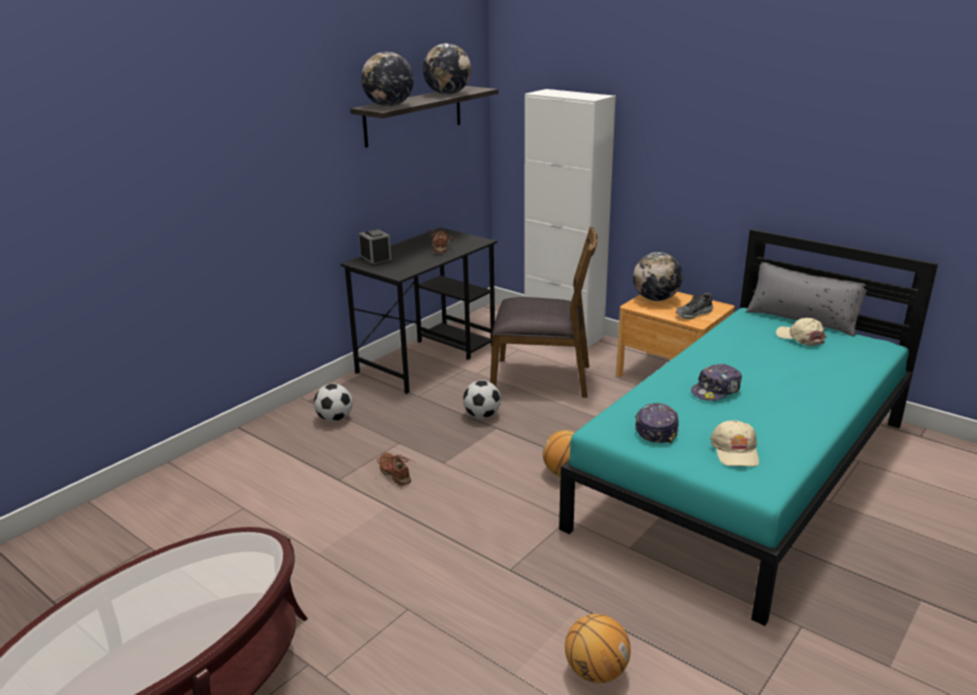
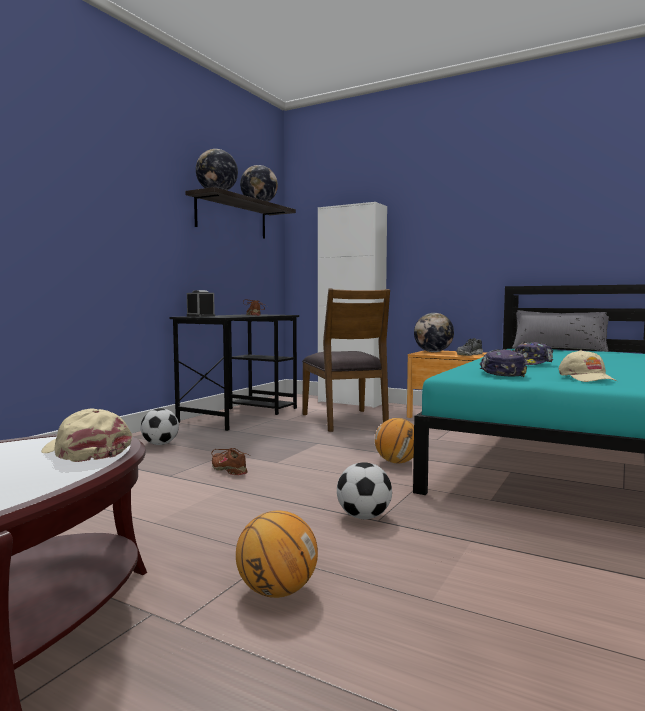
camera: 10 degrees left, 20 degrees down
football [463,380,501,419] -> football moved to [337,462,392,519]
brown chair [491,227,598,398] -> brown chair turned 75 degrees clockwise [302,289,390,432]
basketball [565,614,631,683] -> basketball moved to [236,510,318,598]
beige cap [776,318,827,346] -> beige cap moved to [41,408,132,462]

